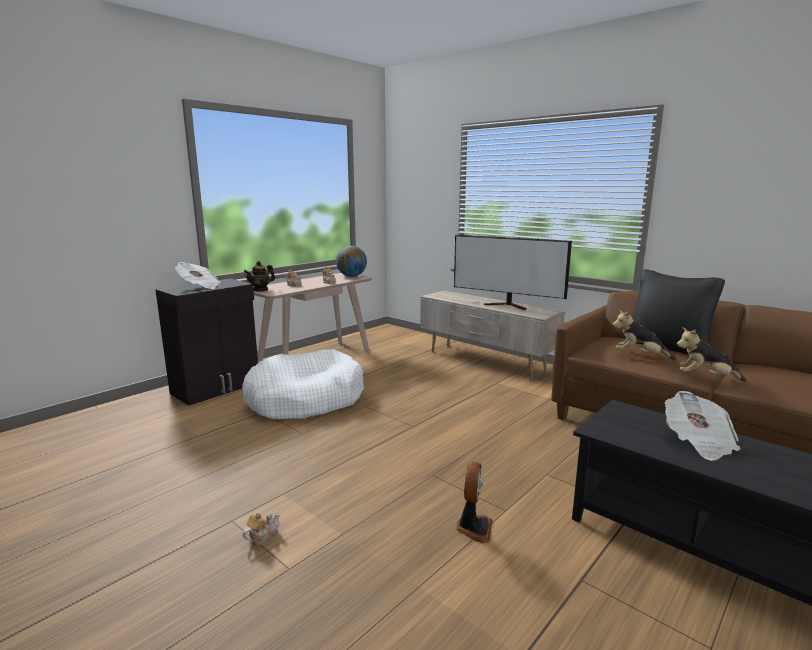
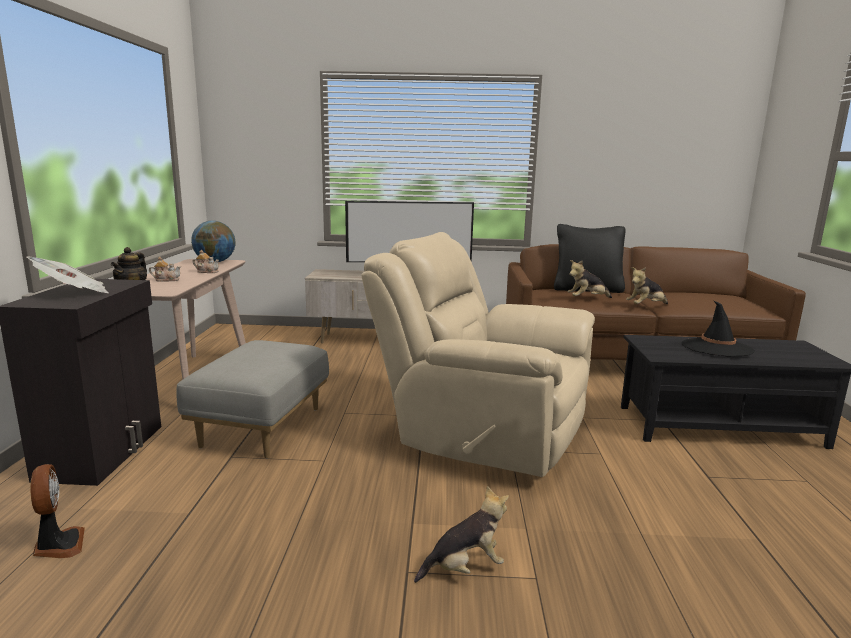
camera: 40 degrees left, 0 degrees up
white dog bed [242,349,364,419] -> grey ottoman [176,340,329,458]
teapot [243,513,280,546] -> plush toy [414,486,509,583]
fan [456,462,492,543] -> fan moved to [30,464,85,558]
newspaper [665,391,740,461] -> black hat [682,301,755,356]
none -> beige armchair [361,232,595,477]

